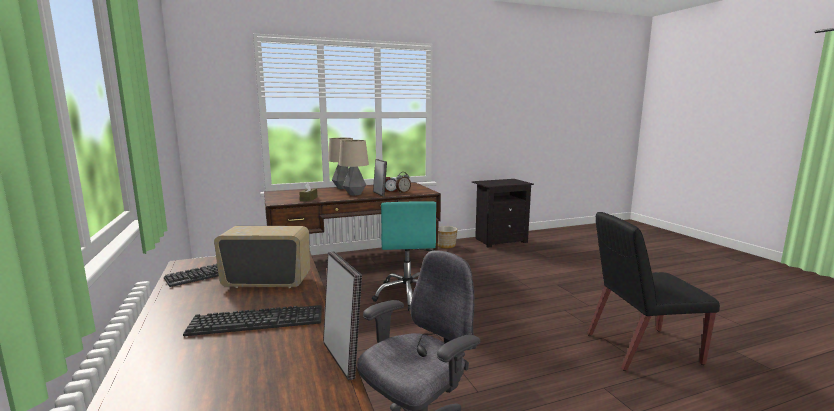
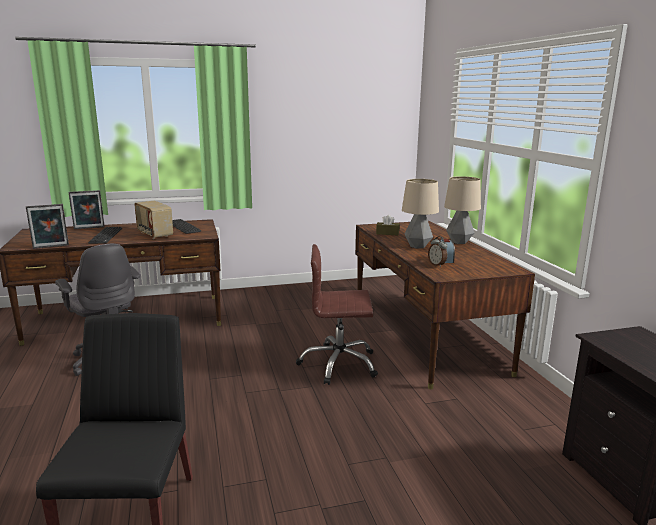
camera: 95 degrees right, 5 degrees up
radio [214,226,310,288] -> radio turned 135 degrees clockwise [134,201,173,239]
turquoise office chair [372,201,436,311] -> brown office chair [296,244,378,385]
picture frame [373,159,387,196] -> picture frame moved to [69,190,105,229]
planter [438,226,457,248] -> none

